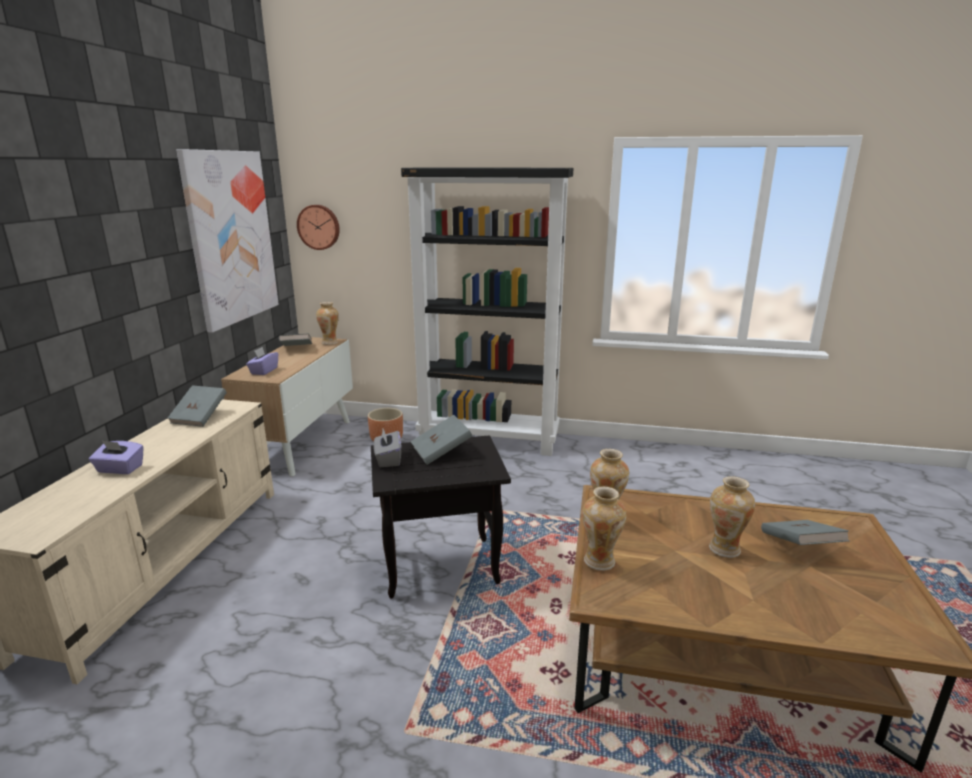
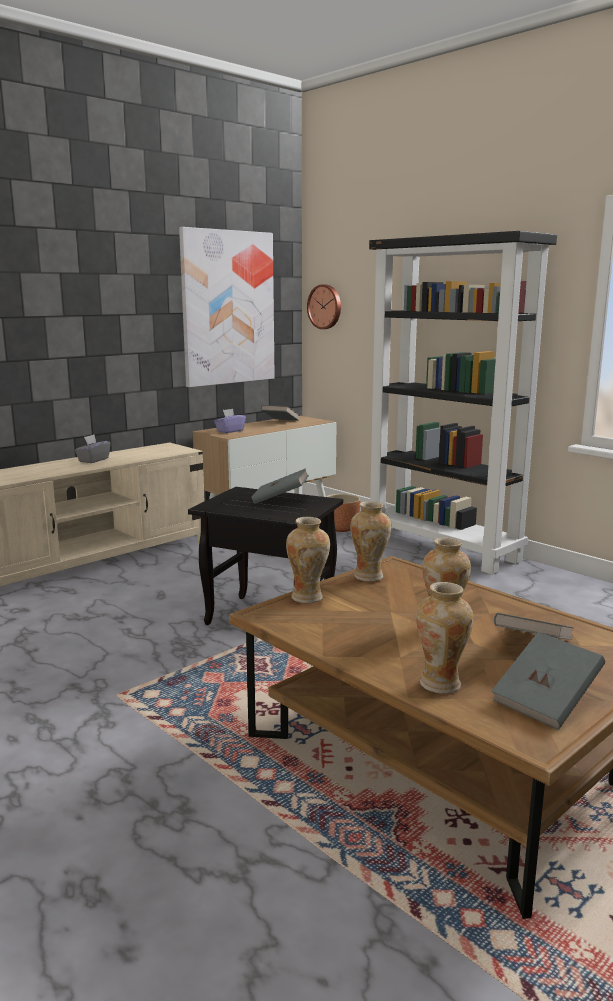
camera: 35 degrees right, 5 degrees down
purple tissue box [89,440,143,474] -> none
grey book [167,385,227,427] -> grey book moved to [492,632,605,730]
vase [316,302,339,345] -> vase moved to [416,582,473,694]
grey tissue box [374,429,401,467] -> grey tissue box moved to [75,435,111,463]

